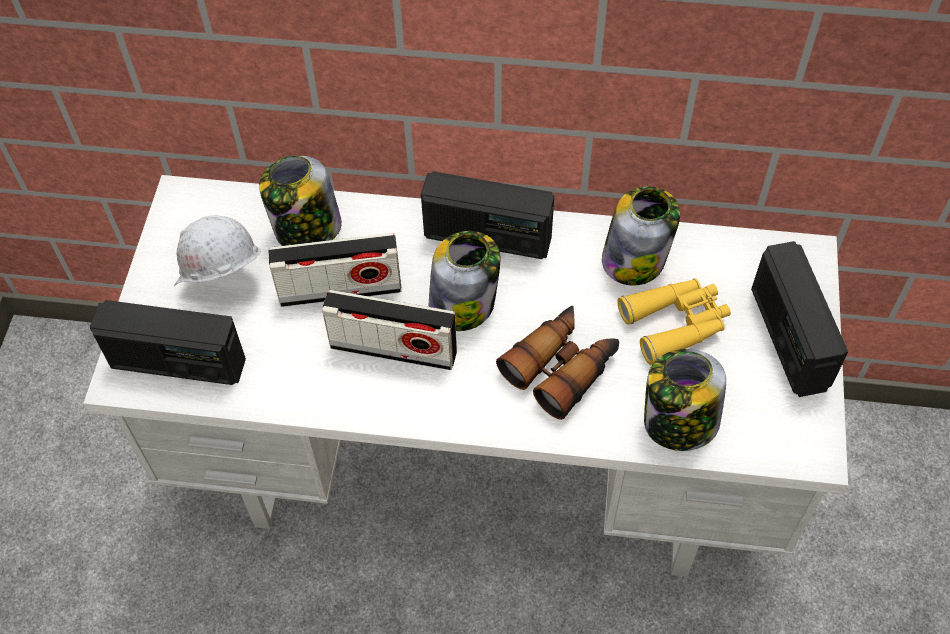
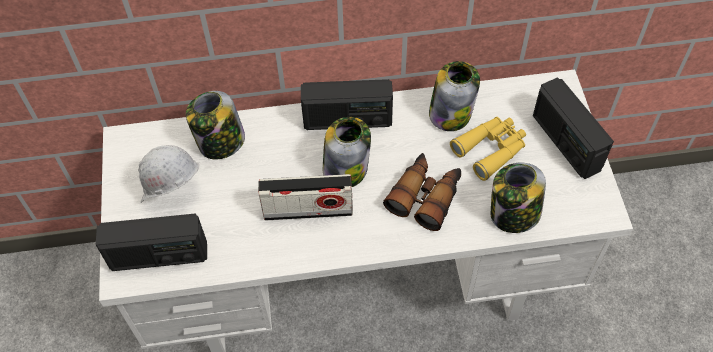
camera: 15 degrees left, 0 degrees up
radio [268,233,401,307] -> none

